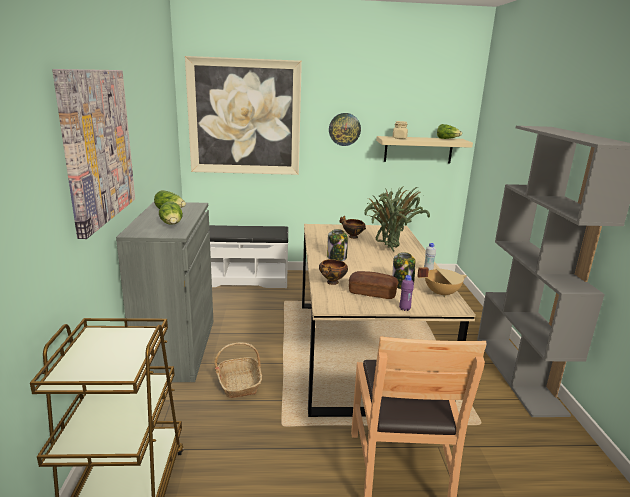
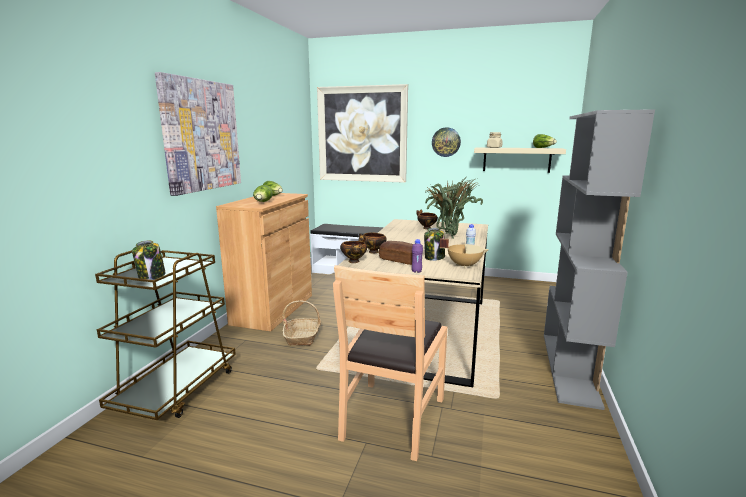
camera: 20 degrees right, 5 degrees down
grey cabinet [116,202,213,382] -> brown cabinet [216,193,312,331]
jar [327,229,348,261] -> jar moved to [132,240,166,280]
none -> bowl [340,241,367,263]

